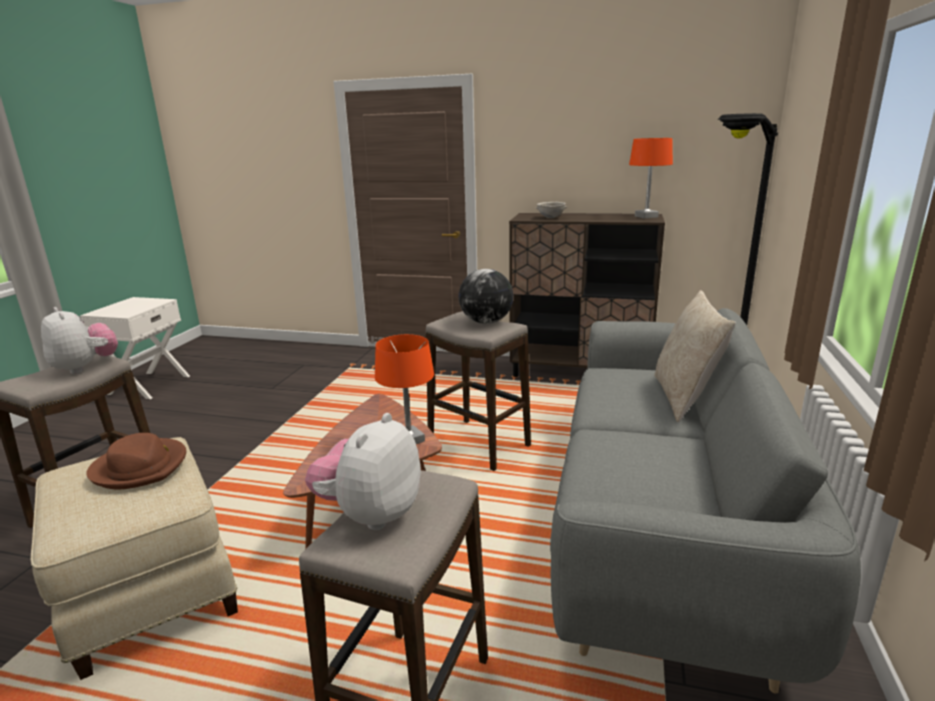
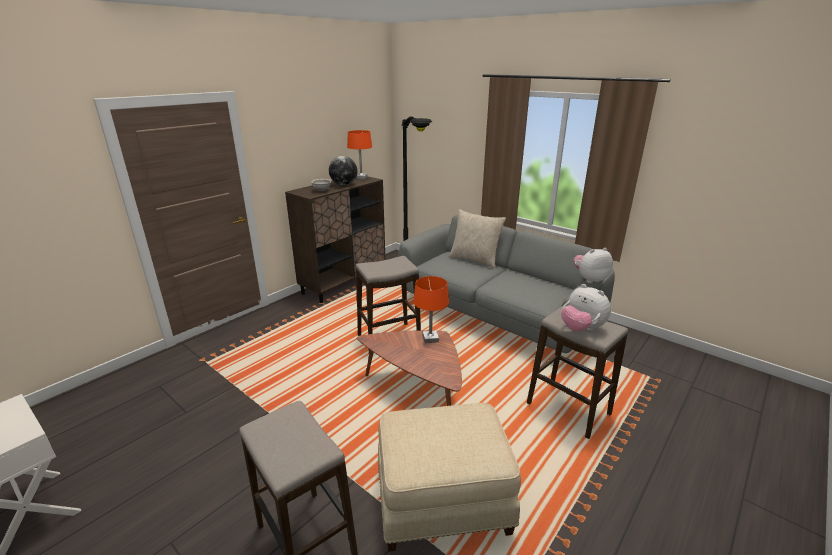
camera: 65 degrees left, 5 degrees up
plush toy [41,307,118,374] -> plush toy moved to [573,248,613,283]
brown hat [86,433,186,489] -> none
globe [459,269,513,324] -> globe moved to [329,156,357,185]

